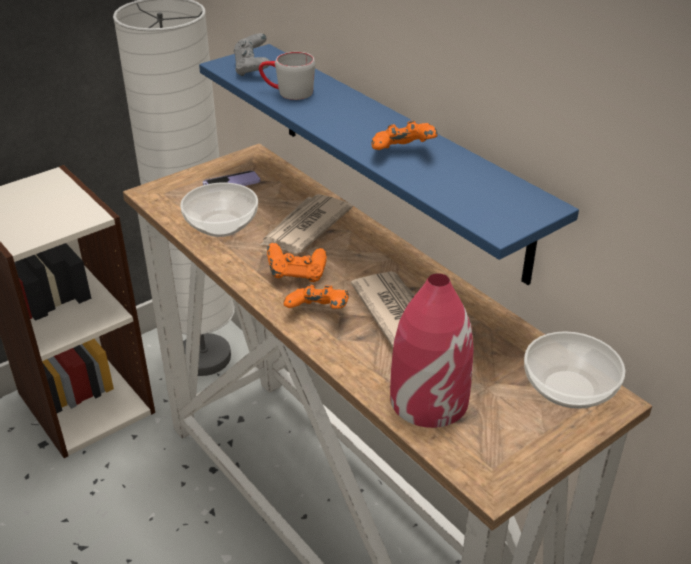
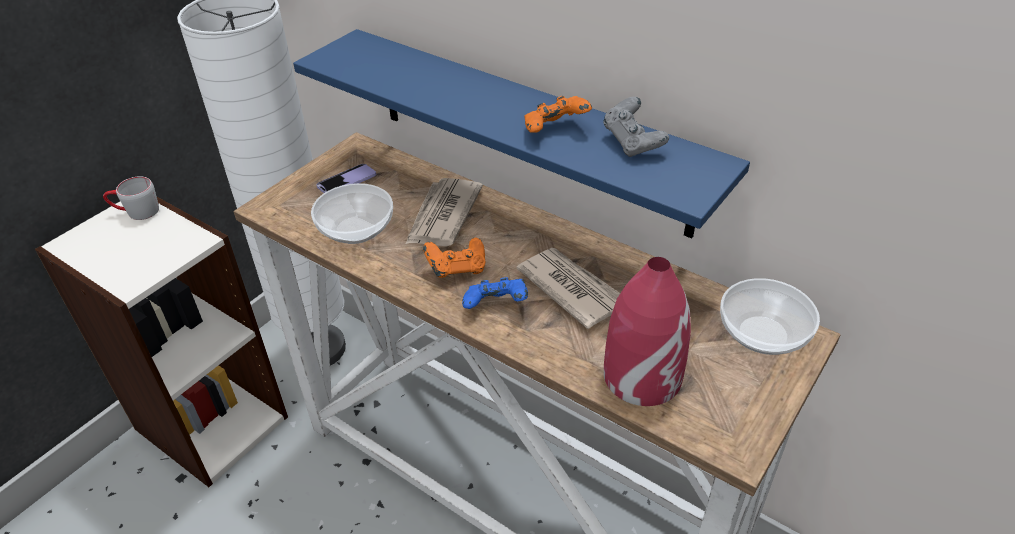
camera: 15 degrees left, 5 degrees up
grey game controller [234,33,270,76] -> grey game controller moved to [603,97,669,157]
grey mug [259,52,315,100] -> grey mug moved to [103,176,159,220]
orange game controller [283,285,349,309] -> blue game controller [462,277,528,309]

